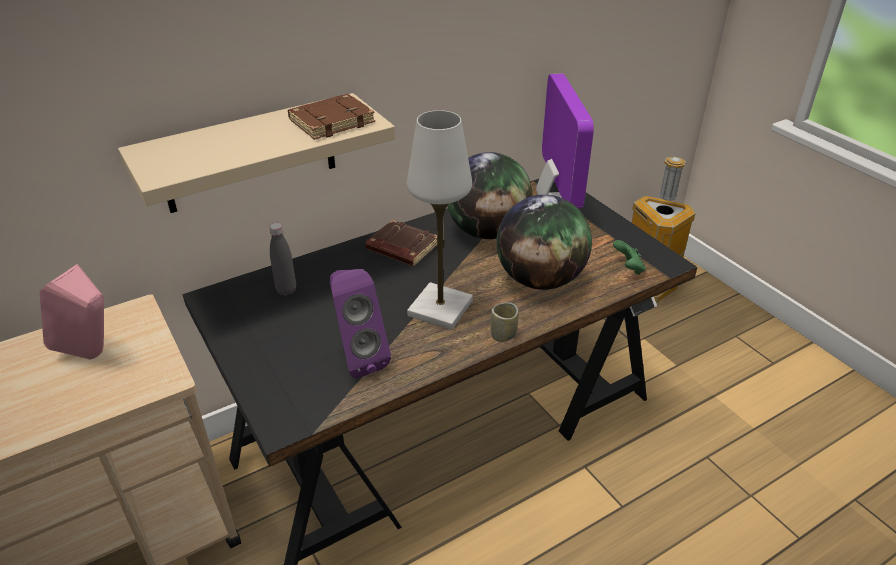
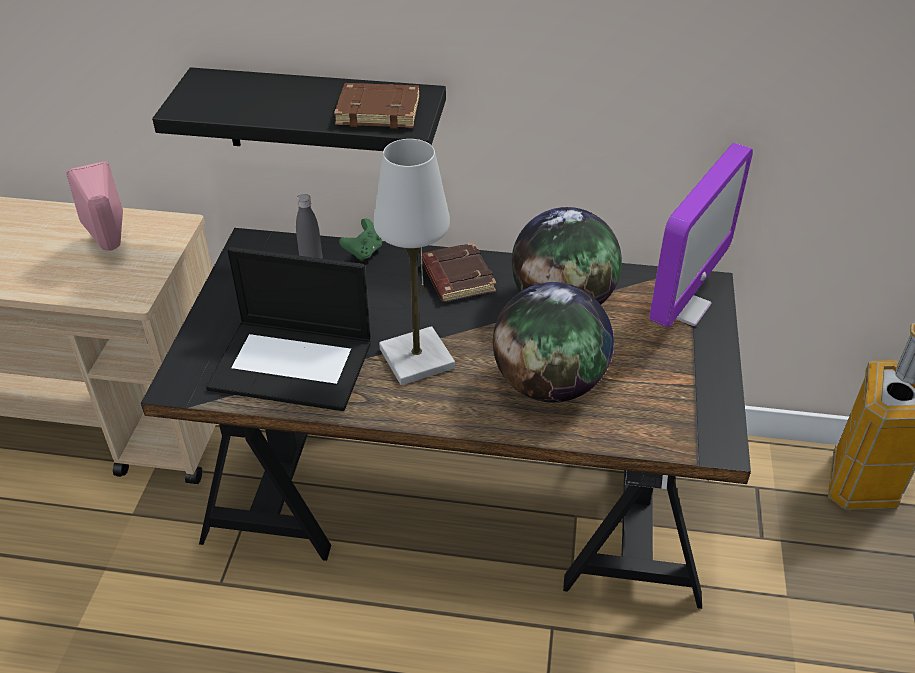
camera: 40 degrees right, 5 degrees up
beige shelf [118,93,395,213] -> black shelf [152,67,446,151]
purple speaker [329,269,391,378] -> laptop [206,247,371,411]
cup [490,303,518,342] -> none
green game controller [613,240,646,275] -> green game controller moved to [339,218,382,261]

